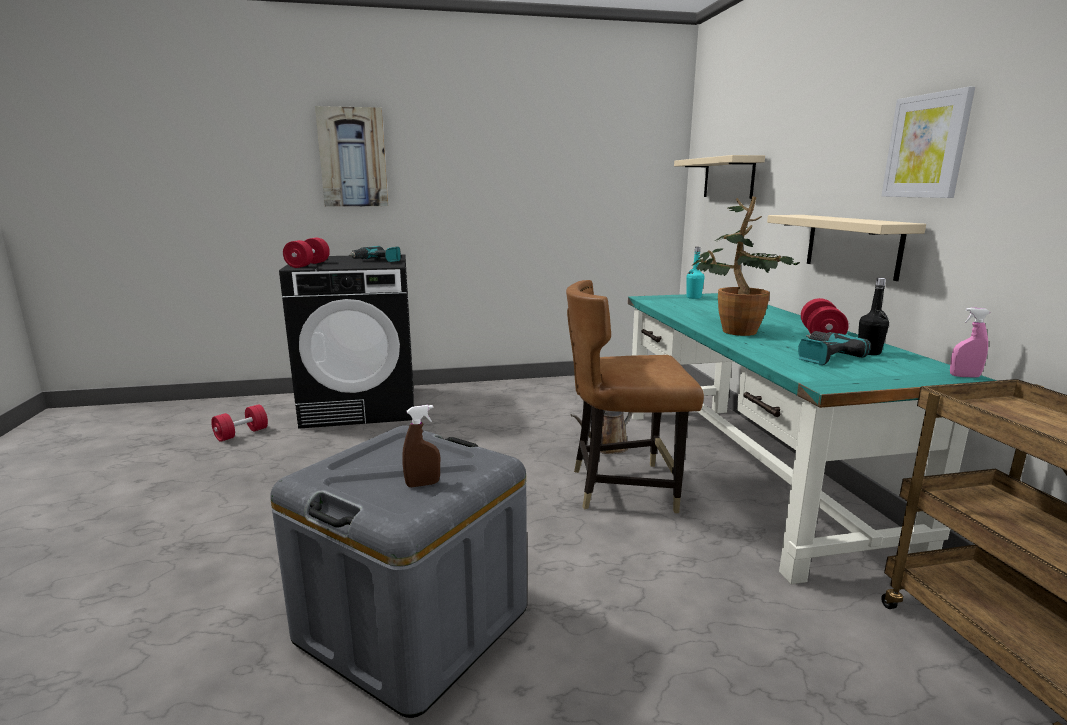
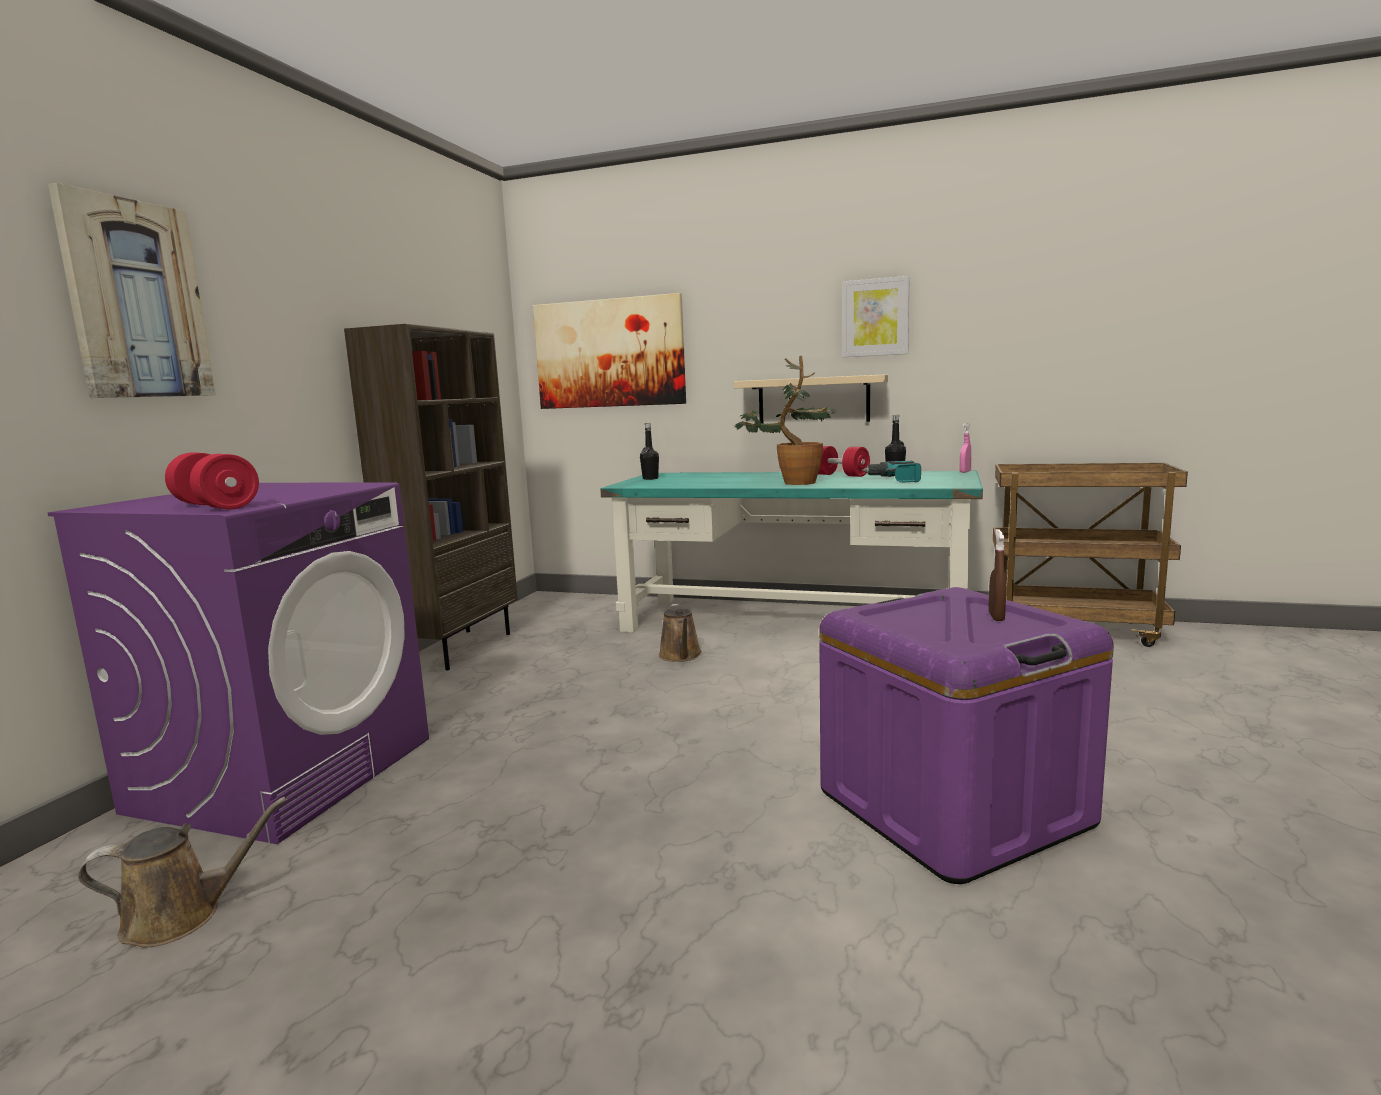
camera: 60 degrees left, 5 degrees down
red dumbbell [211,404,268,442] -> brown watering can [78,797,287,947]
grey storage box [270,425,527,718] -> purple storage box [819,587,1114,884]
black washing machine [279,254,414,429] -> purple washing machine [47,482,429,844]
power drill [349,246,401,262] -> none
brown chair [566,280,704,513] -> none
beige shelf [674,155,765,199] -> picture [533,293,686,409]
turquoise bottle [686,247,704,299] -> black bottle [640,423,659,480]
none -> brown bookcase [344,324,518,670]

